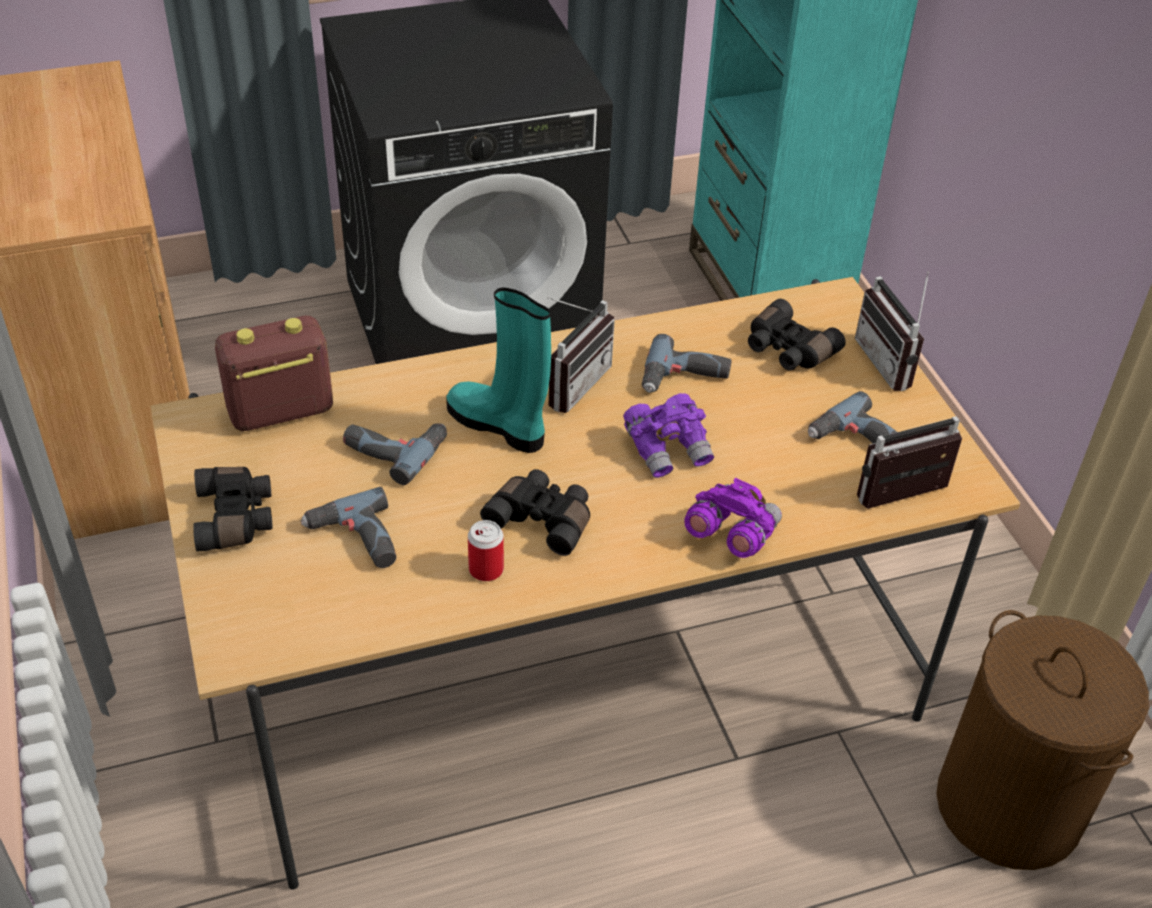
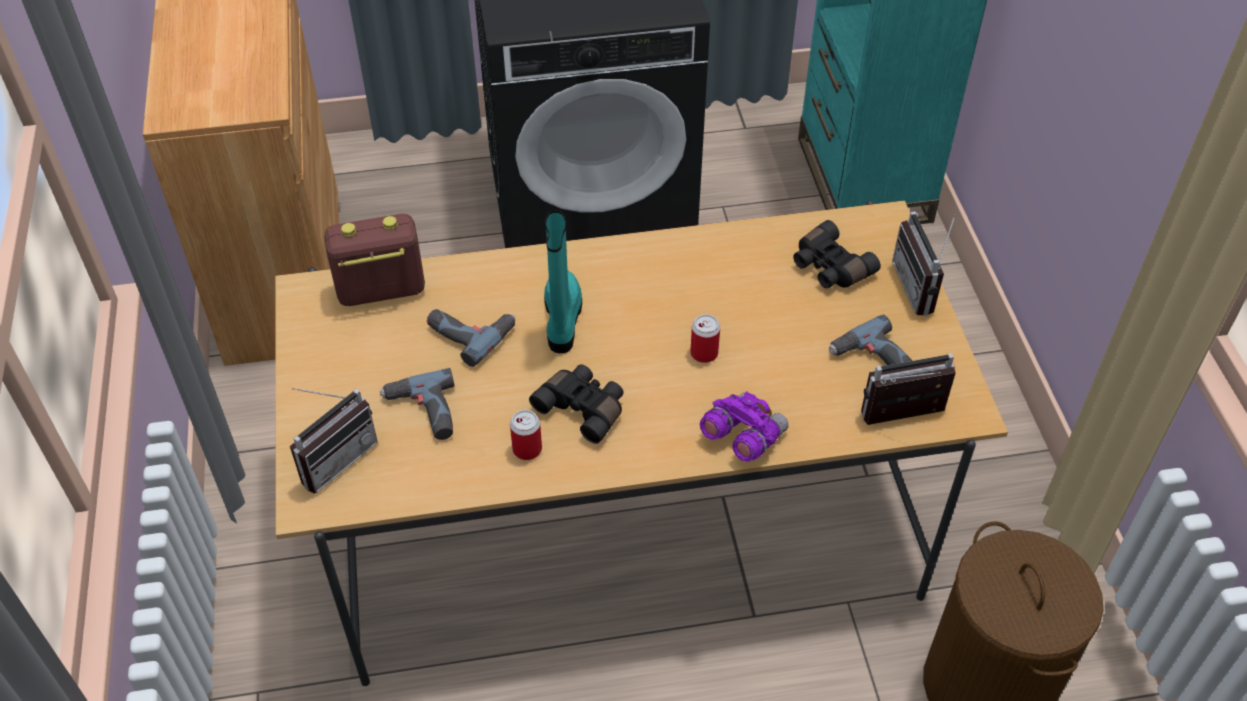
camera: 10 degrees right, 5 degrees up
black binoculars [193,467,273,552] -> none
turquoise boot [446,287,551,453] -> turquoise boot turned 45 degrees clockwise [544,210,582,353]
radio [547,297,615,413] -> radio moved to [290,388,378,494]
purple binoculars [623,393,714,478] -> can [690,314,720,363]
power drill [642,334,732,393] -> none

